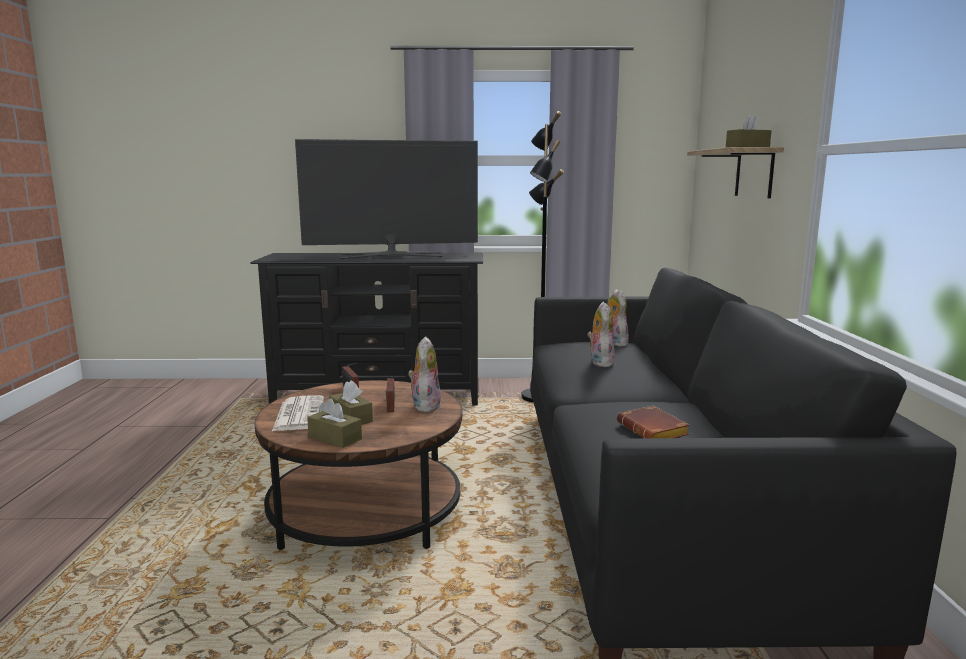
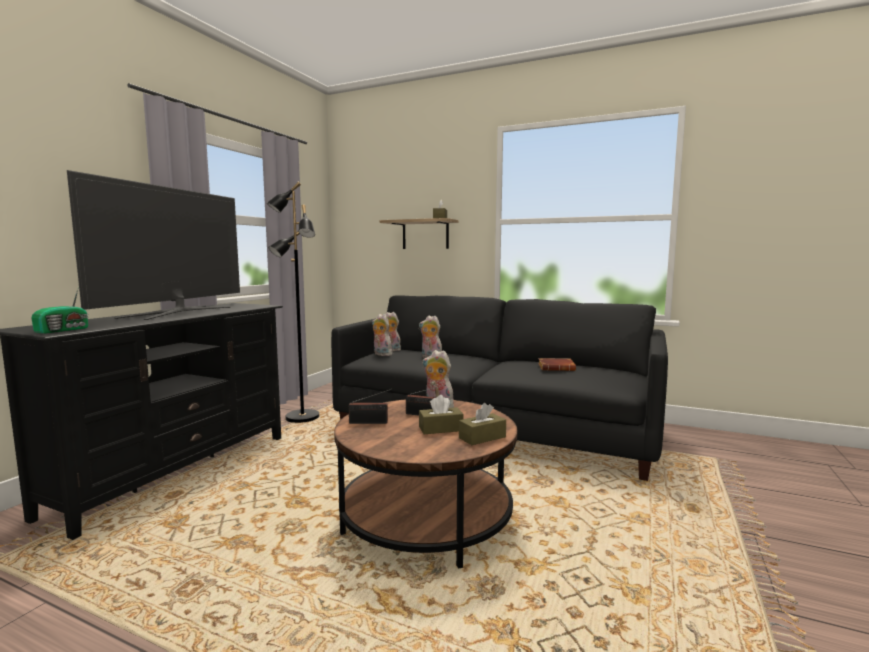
camera: 65 degrees left, 5 degrees down
newspaper [272,395,324,431] -> none
none -> radio [31,286,89,334]
none -> plush toy [372,314,392,356]

